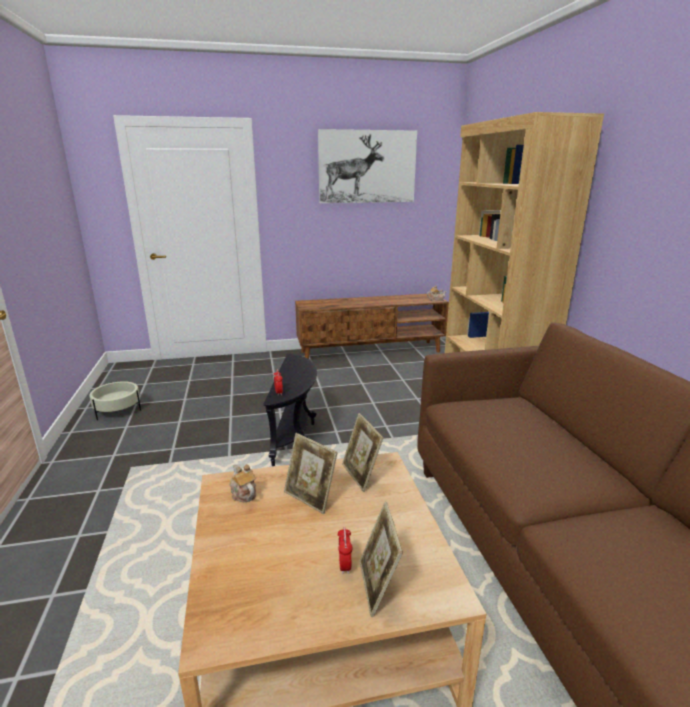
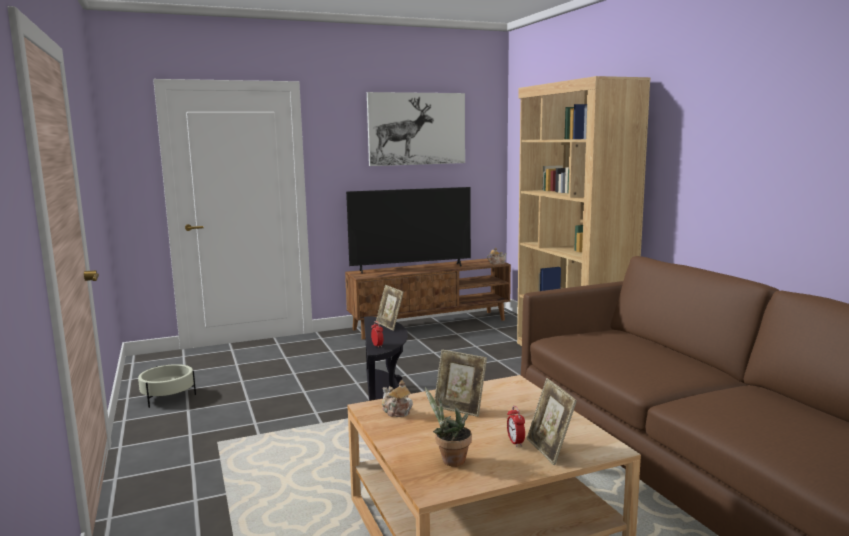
camera: 10 degrees left, 10 degrees down
picture frame [342,413,383,492] -> picture frame moved to [376,285,403,330]
none -> television [346,187,471,273]
none -> potted plant [425,387,472,467]

